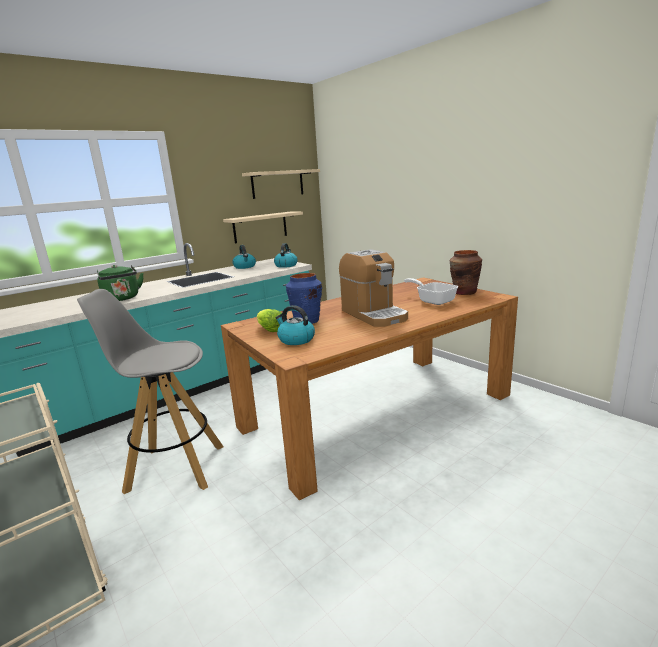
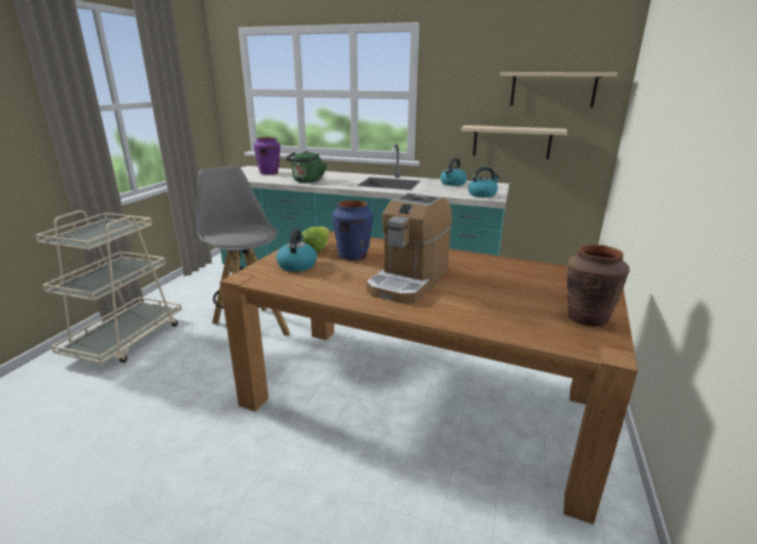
camera: 55 degrees right, 5 degrees up
frying pan [404,278,458,305] -> none
none -> purple vase [254,137,280,175]

